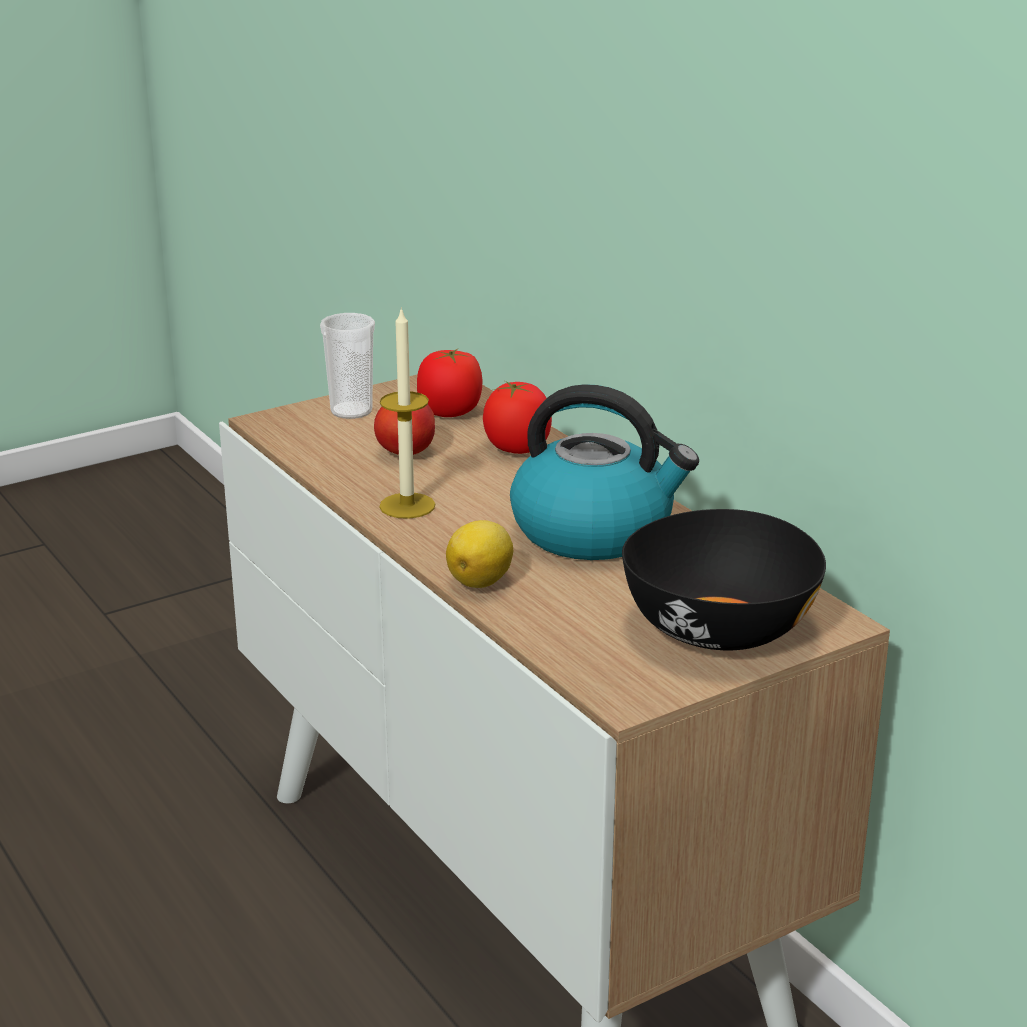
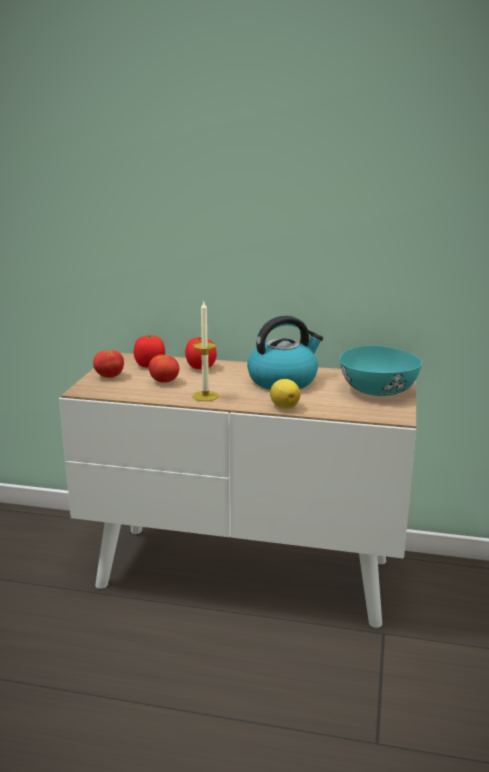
camera: 45 degrees left, 5 degrees down
cup [320,313,375,419] -> tomato [93,350,124,378]
black bowl [622,509,826,650] -> turquoise bowl [340,346,422,396]

